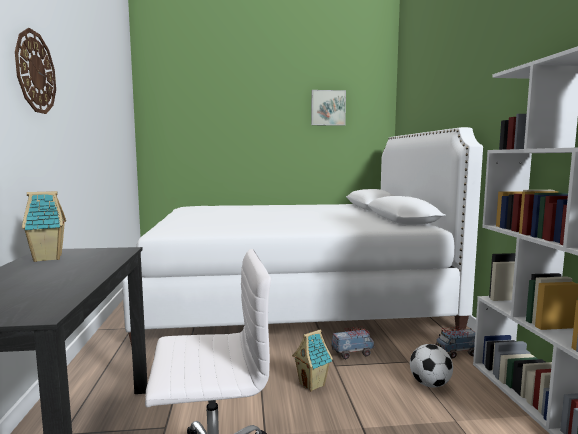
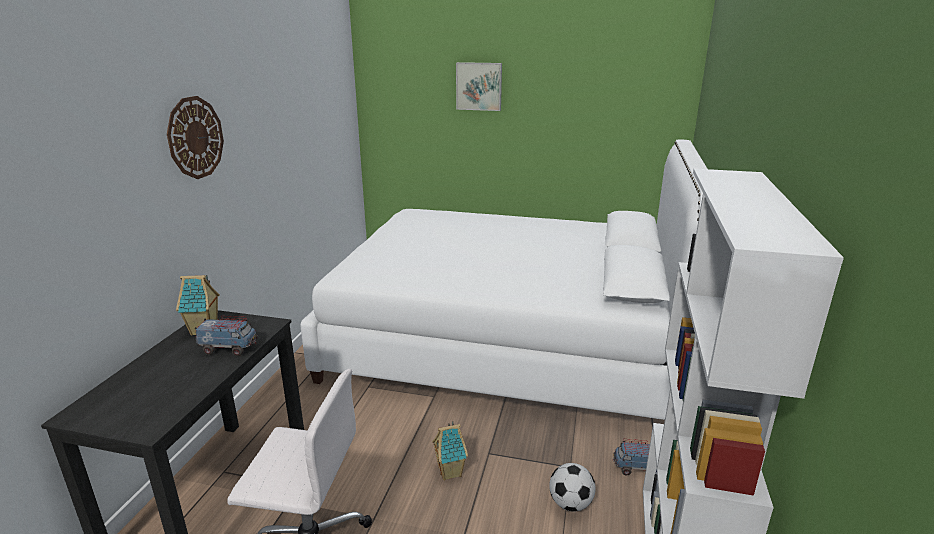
camera: 20 degrees right, 15 degrees up
picture [311,90,346,126] -> picture moved to [456,62,502,111]
toy truck [331,326,375,359] -> toy truck moved to [195,316,258,356]

